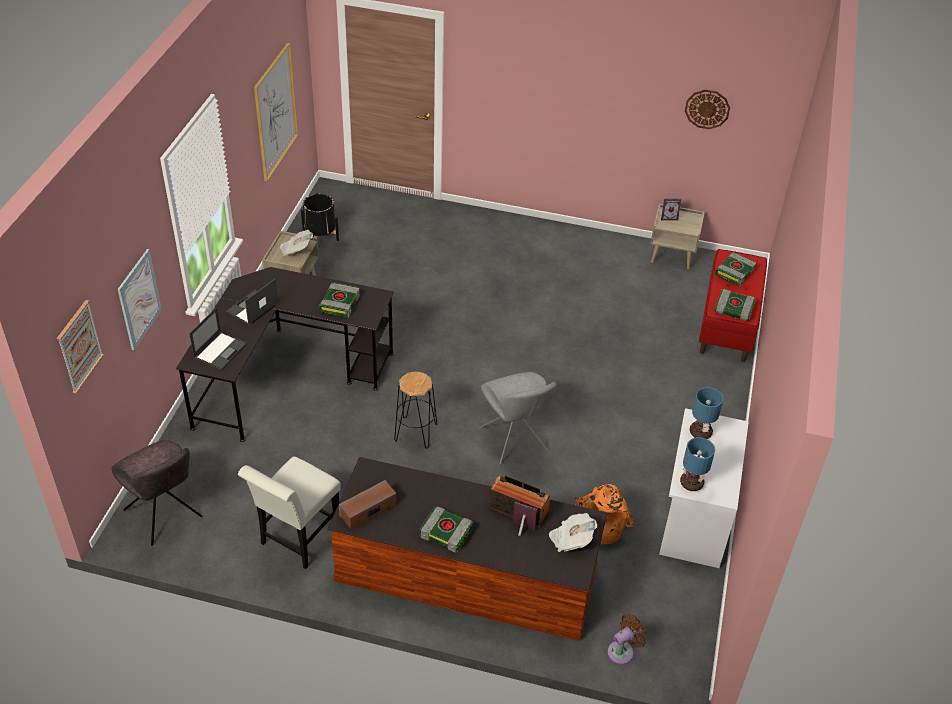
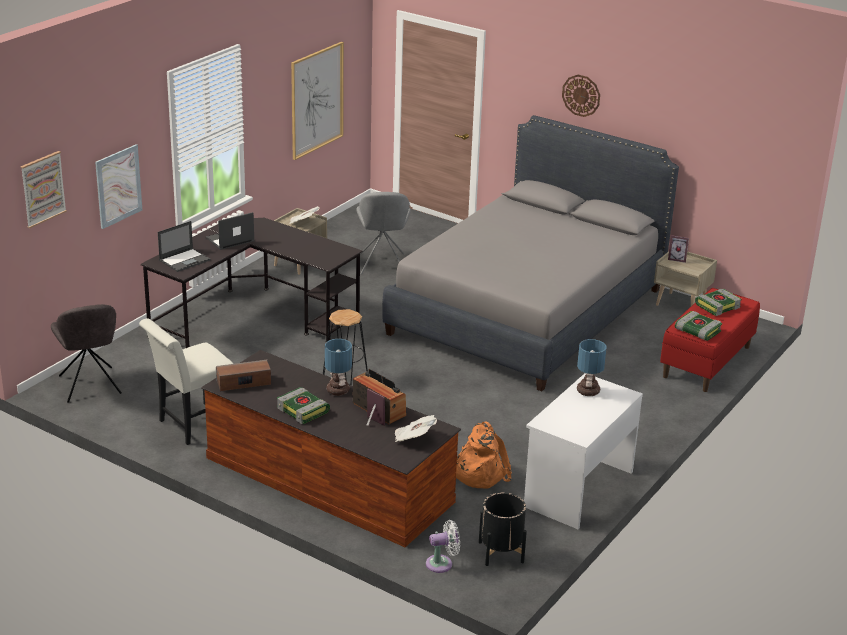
camera: 20 degrees right, 15 degrees down
black planter [301,193,339,241] -> black planter moved to [479,492,527,566]
book [319,283,360,318] -> none
grey chair [479,372,556,465] -> grey chair moved to [356,192,411,275]
brown fan [608,614,647,664] -> white fan [426,520,460,573]
table lamp [680,437,715,491] -> table lamp moved to [325,339,352,396]
wall clock [685,90,730,129] -> wall clock moved to [562,75,600,117]
none -> grey bed [382,115,679,391]

